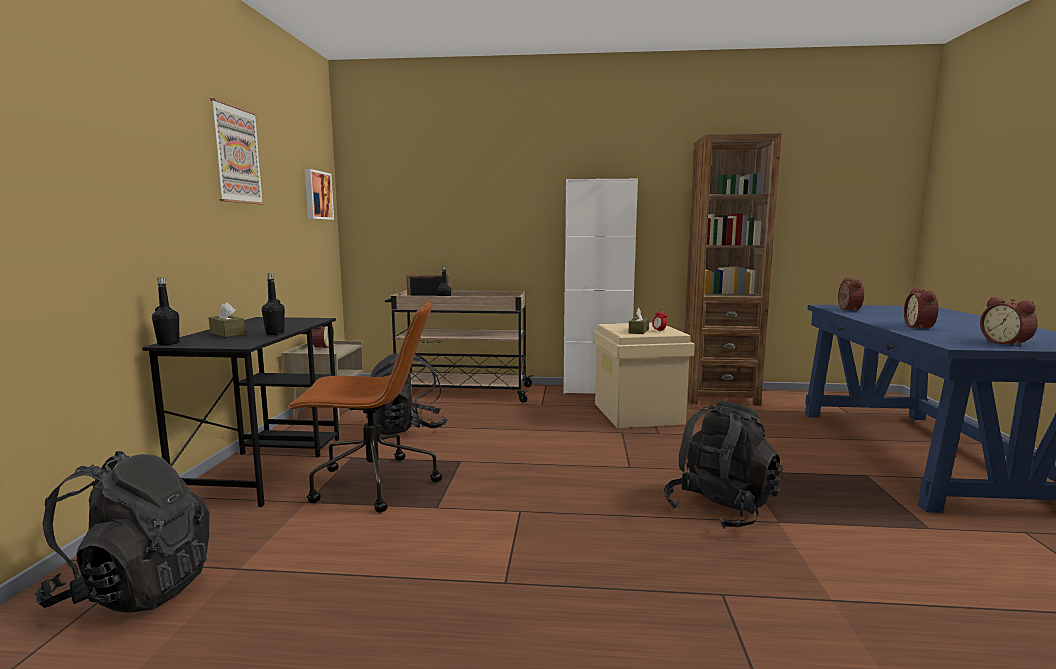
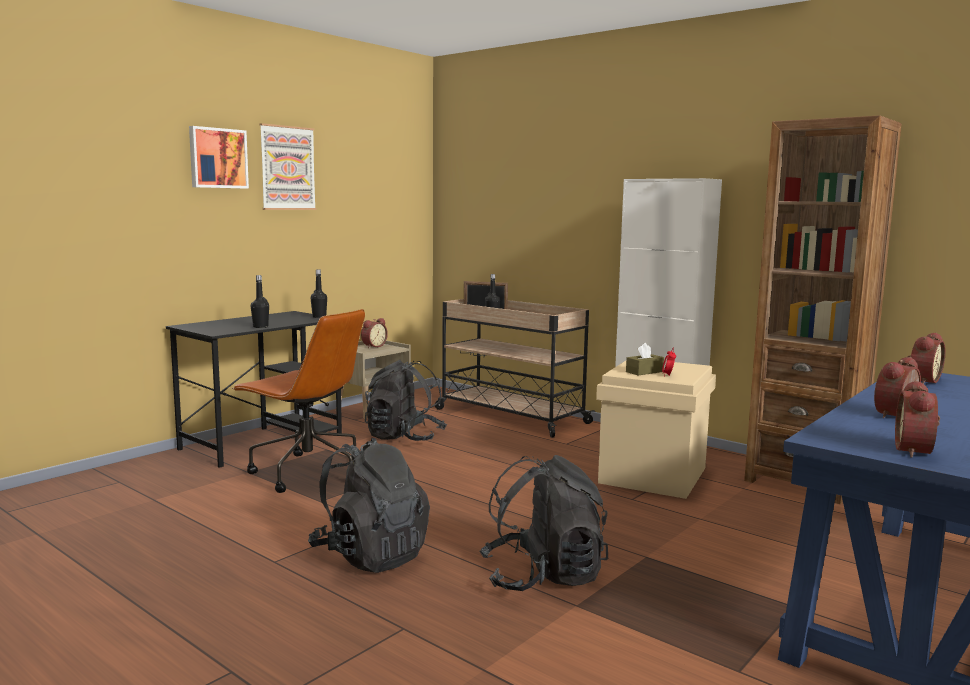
camera: 35 degrees right, 0 degrees up
black backpack [35,451,210,613] -> black backpack moved to [308,438,430,573]
black bottle [152,277,180,345] -> black bottle moved to [311,269,327,318]
brown tissue box [209,302,245,337] -> none
picture [304,169,334,220] -> picture moved to [189,126,249,189]

